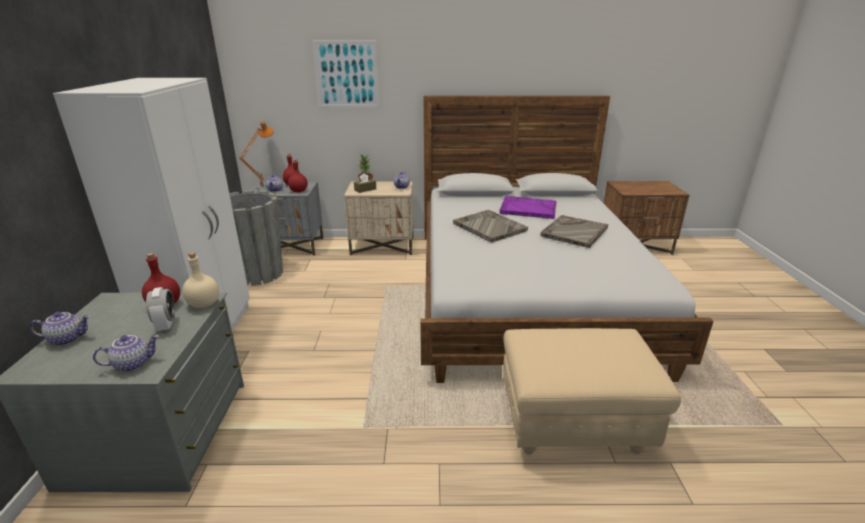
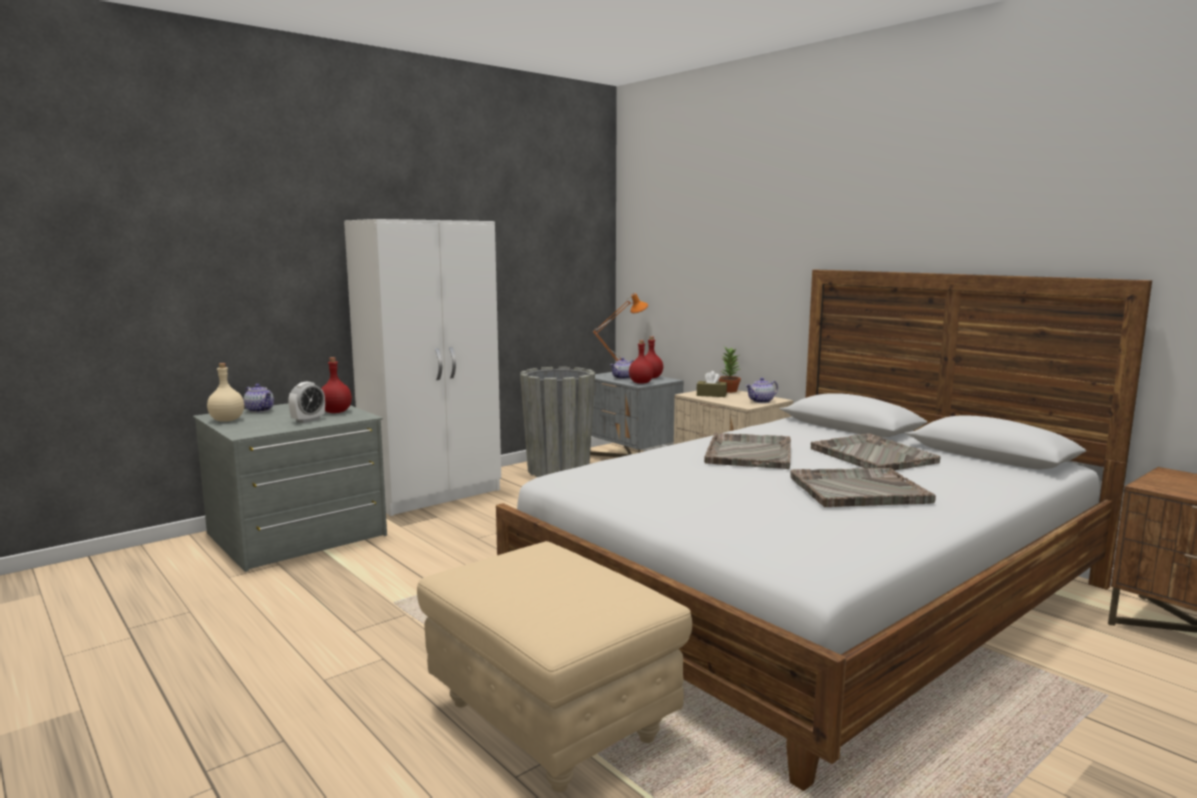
camera: 50 degrees right, 15 degrees down
teapot [93,335,159,372] -> none
beige bottle [182,252,219,308] -> beige bottle moved to [207,363,244,422]
picture [312,41,380,107] -> none
purple tray [499,196,557,219] -> grey tray [811,433,941,470]

